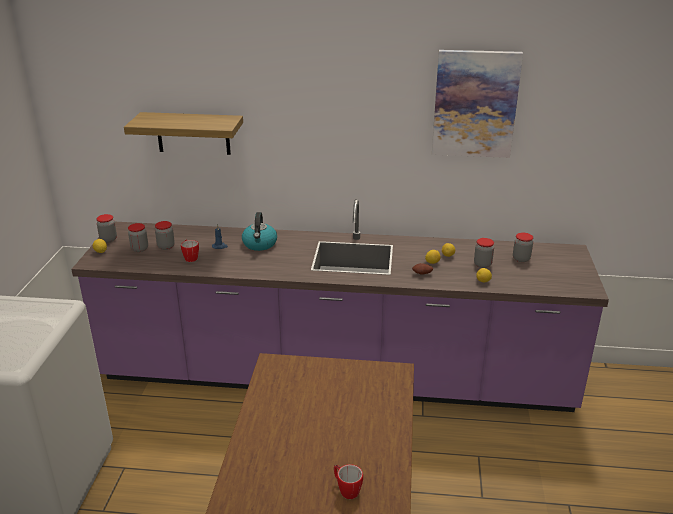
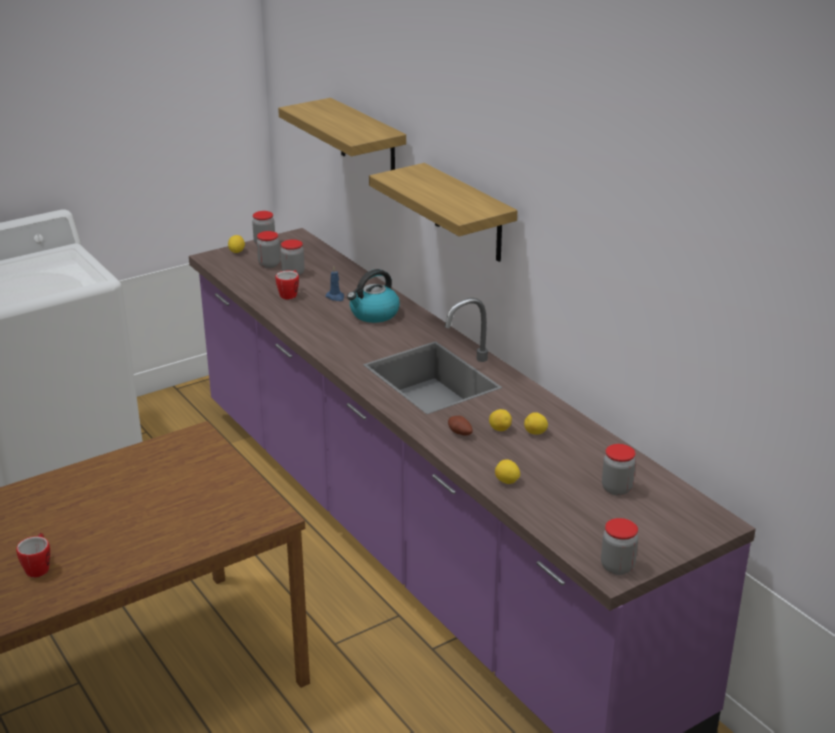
camera: 50 degrees right, 0 degrees up
picture [432,50,523,158] -> none
jar [474,238,494,268] -> jar moved to [601,518,638,575]
none -> shelf [369,163,517,262]

